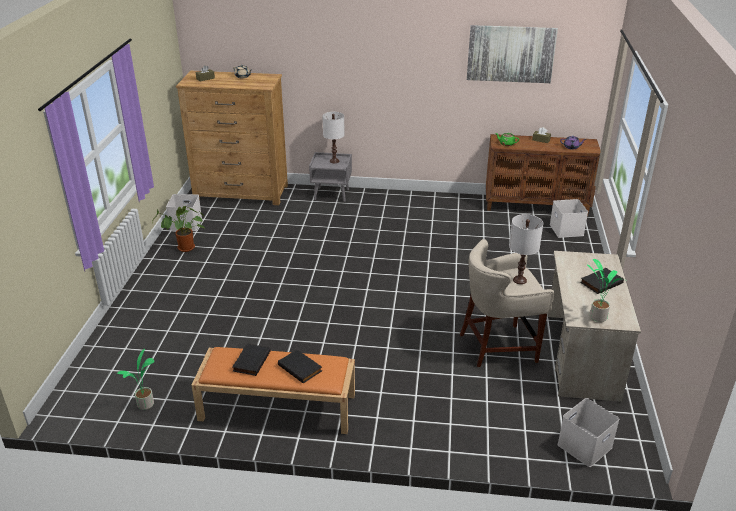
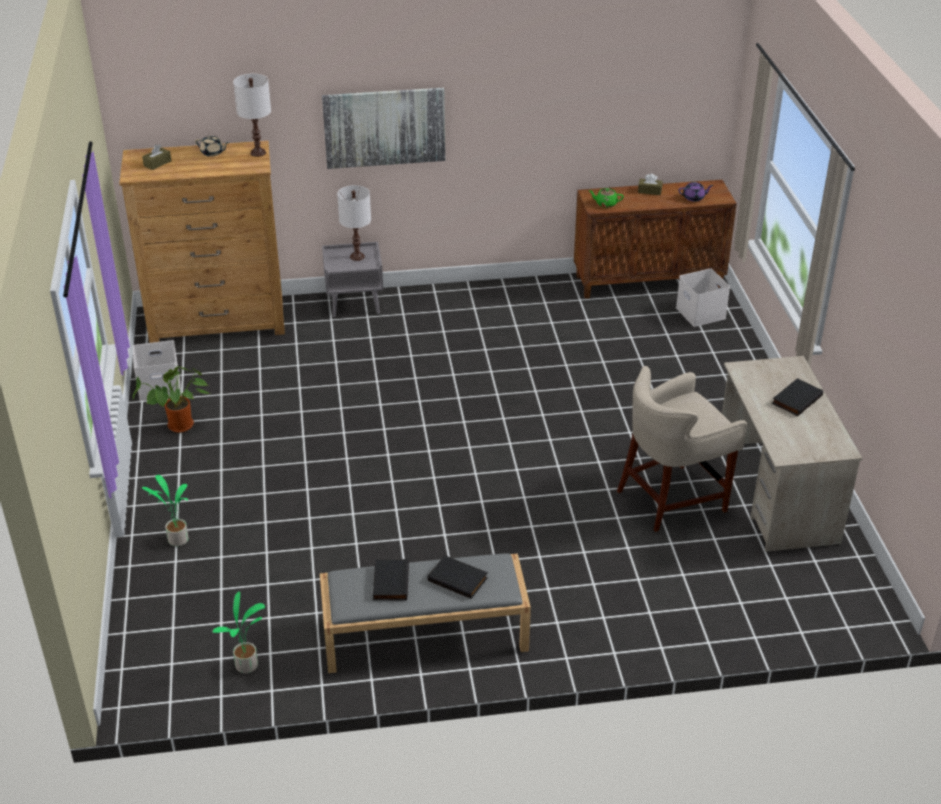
camera: 15 degrees left, 5 degrees up
orange bench [191,347,355,434] -> grey bench [320,553,531,673]
picture [467,25,558,83] -> picture moved to [322,88,445,169]
white table lamp [509,214,543,284] -> white table lamp moved to [233,74,271,157]
white storage box [557,398,620,467] -> none
potted plant [587,259,627,322] -> potted plant moved to [142,475,189,546]

